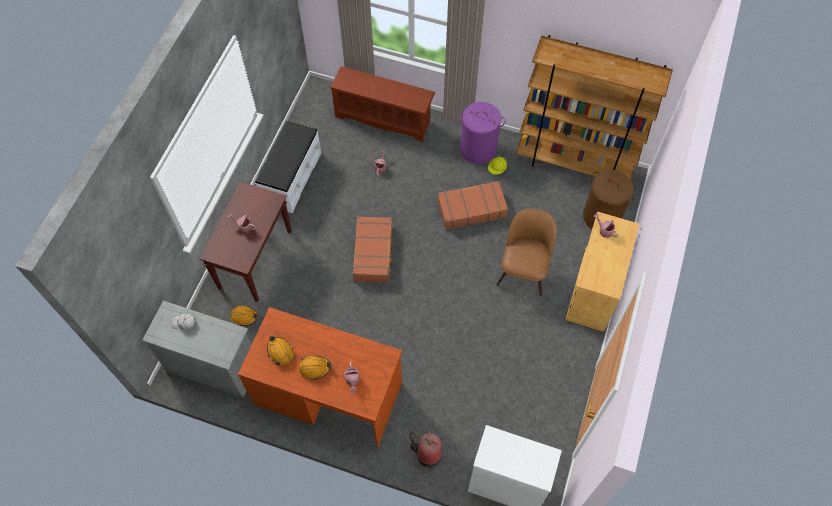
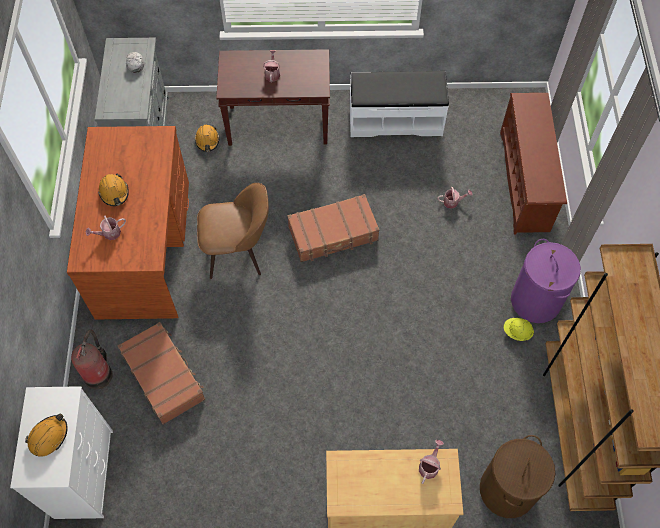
camera: 70 degrees right, 0 degrees up
orange hard hat [267,335,294,366] -> orange hard hat moved to [25,413,68,457]
brown suitcase [437,181,508,230] -> brown suitcase moved to [118,322,205,425]
brown chair [496,208,557,297] -> brown chair moved to [197,183,269,279]

